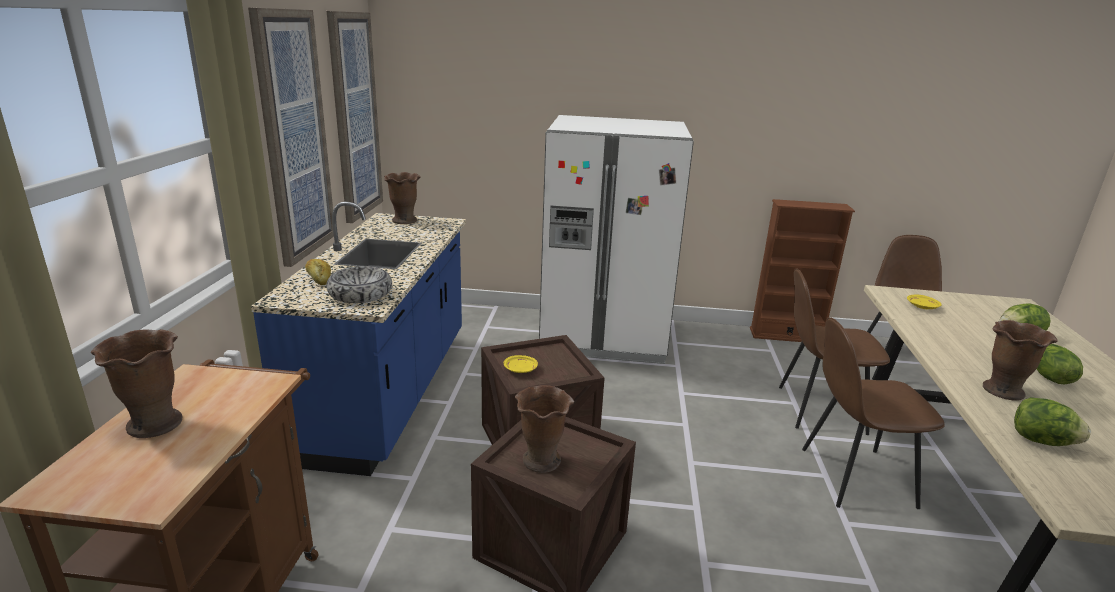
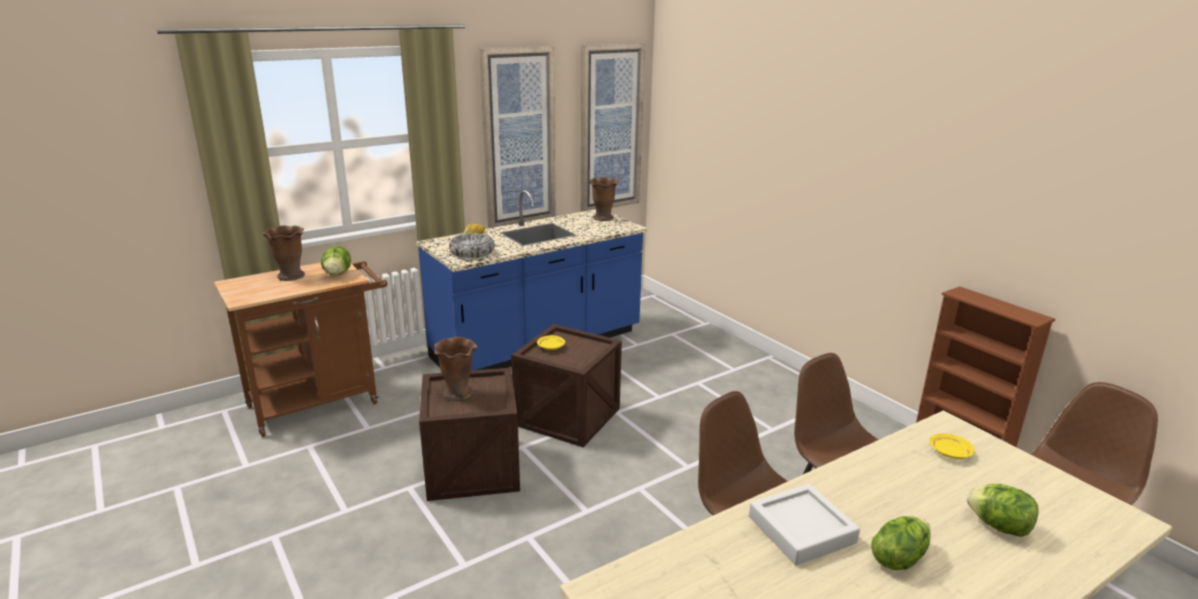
camera: 50 degrees right, 0 degrees up
white fridge [539,115,694,364] -> none
brown vase [983,320,1058,401] -> grey tray [749,484,860,565]
lettuce [1014,397,1091,446] -> lettuce moved to [321,246,351,276]

